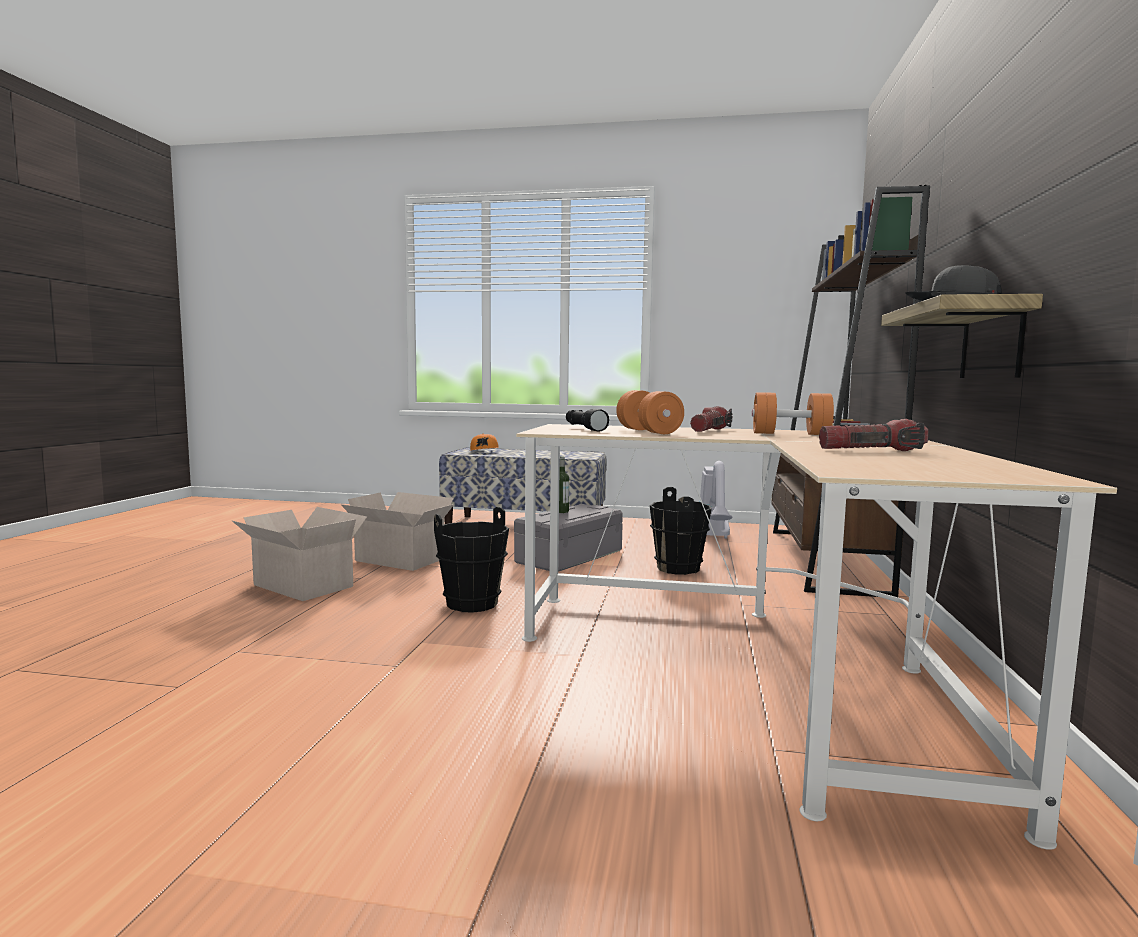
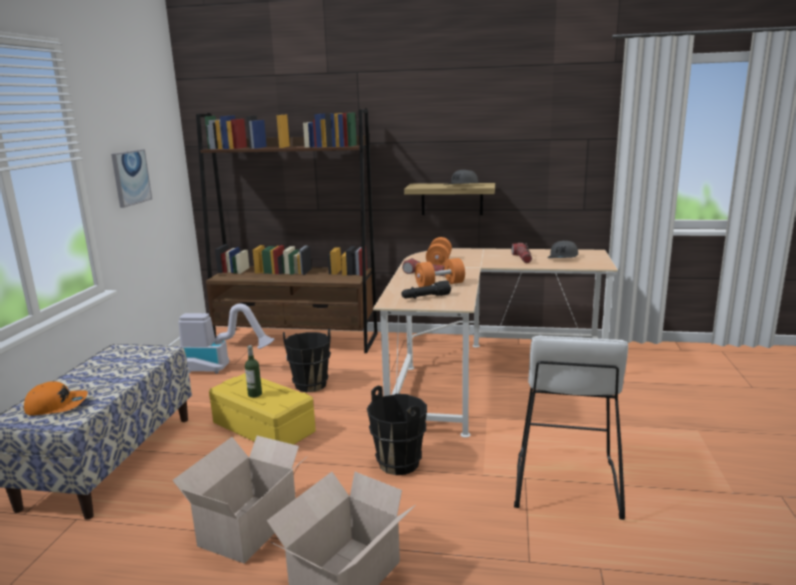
camera: 90 degrees left, 10 degrees up
grey storage box [514,504,623,572] -> yellow storage box [209,373,316,445]
none -> picture [111,149,152,208]
none -> white stool [514,335,628,520]
none -> grey cap [548,240,578,258]

